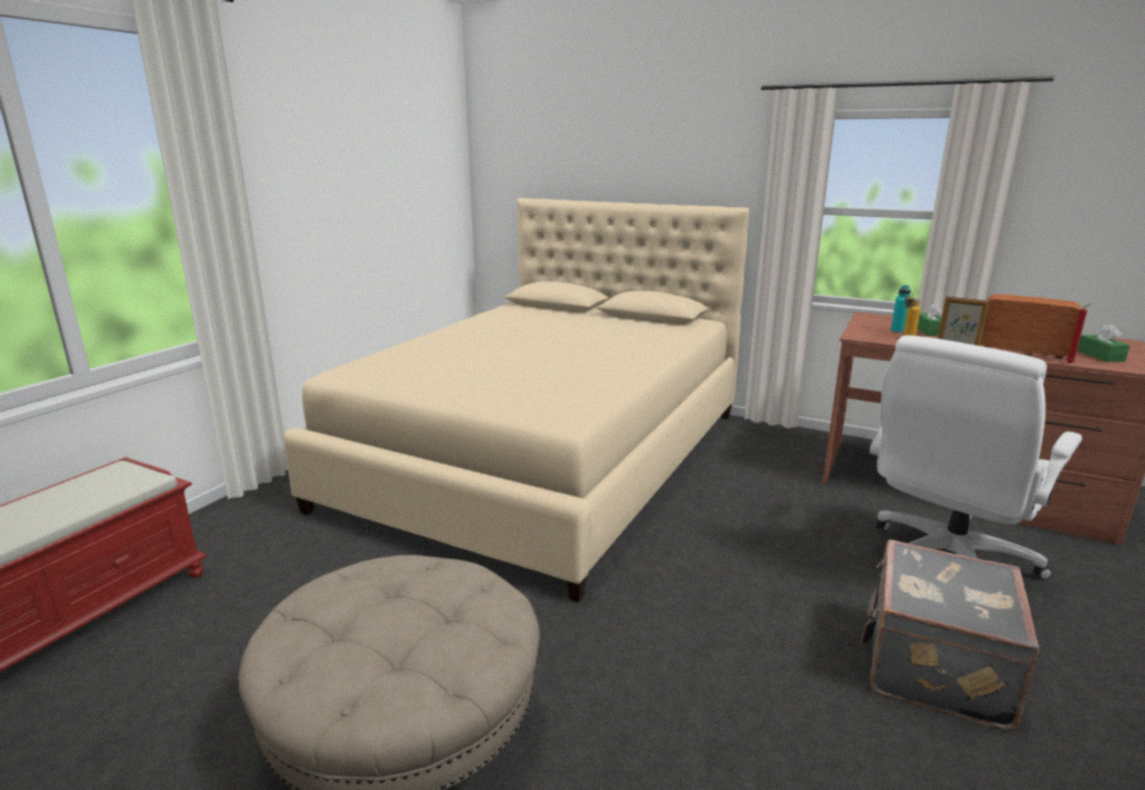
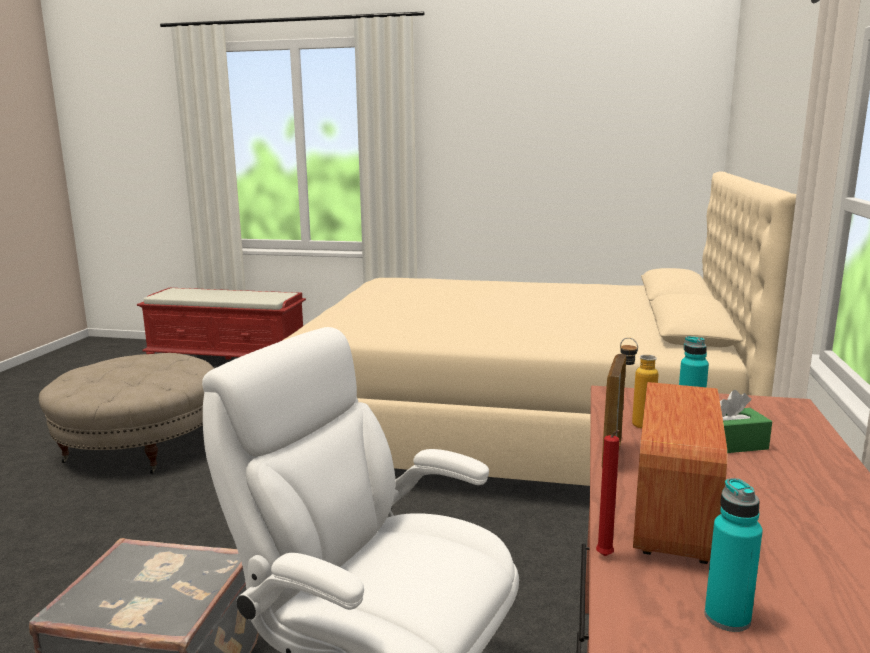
camera: 75 degrees right, 5 degrees down
green tissue box [1077,324,1130,362] -> turquoise bottle [705,478,763,632]

